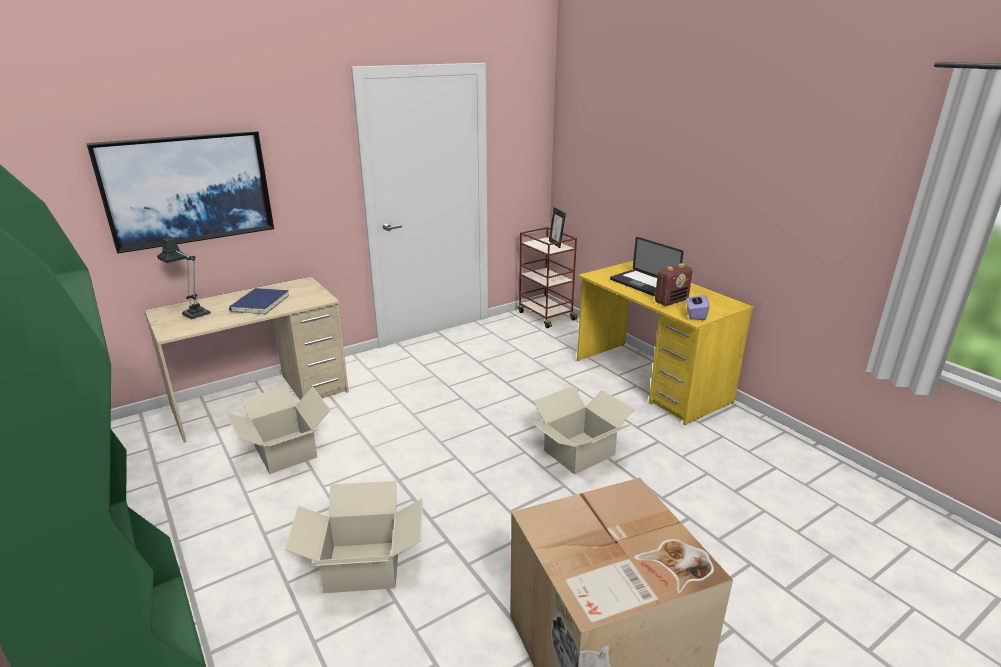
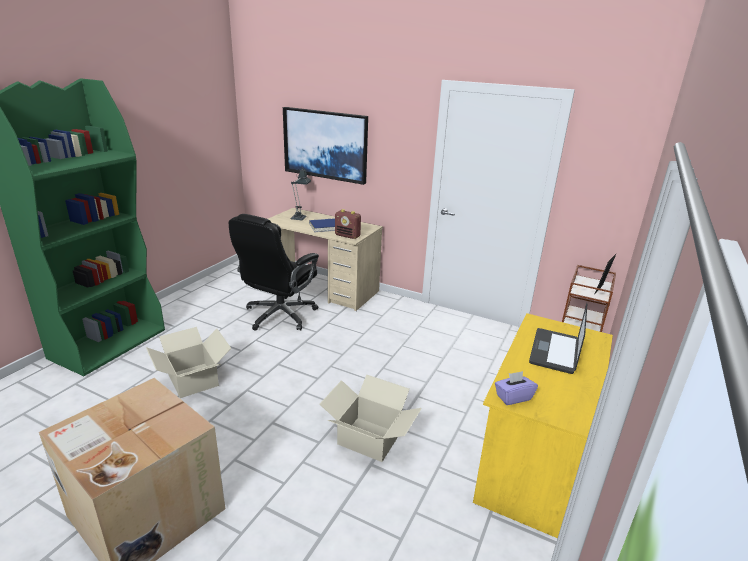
camera: 60 degrees right, 0 degrees up
cardboard box [225,386,331,474] -> black office chair [229,214,319,331]
radio [655,263,692,306] -> radio moved to [335,209,361,239]

